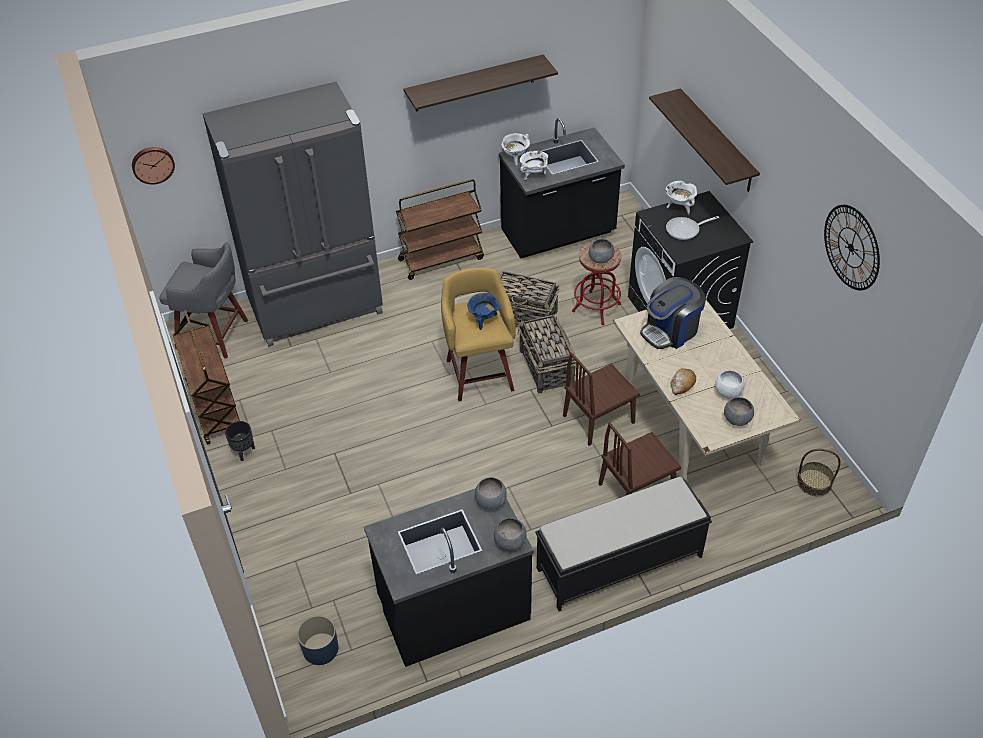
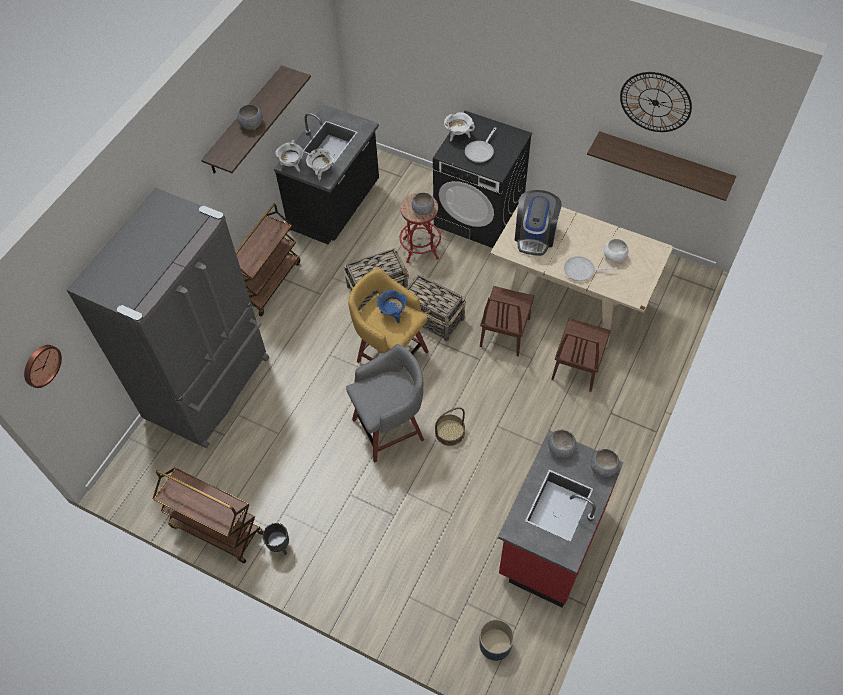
camera: 40 degrees left, 10 degrees up
grey stool [159,242,248,359] -> grey stool moved to [346,344,424,463]
black counter [364,488,534,667] -> red counter [498,431,624,608]
black bench [535,477,712,611] -> none
shelf [649,88,760,192] -> shelf moved to [587,131,736,201]
bread [671,368,696,395] -> frying pan [564,256,617,281]
grey bowl [724,397,754,426] -> grey bowl moved to [237,104,263,130]
basket [797,449,840,496] -> basket moved to [435,407,465,446]

